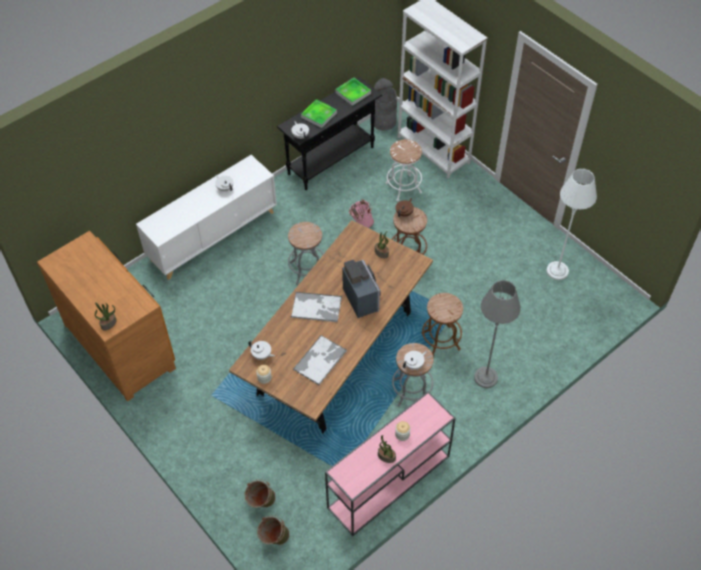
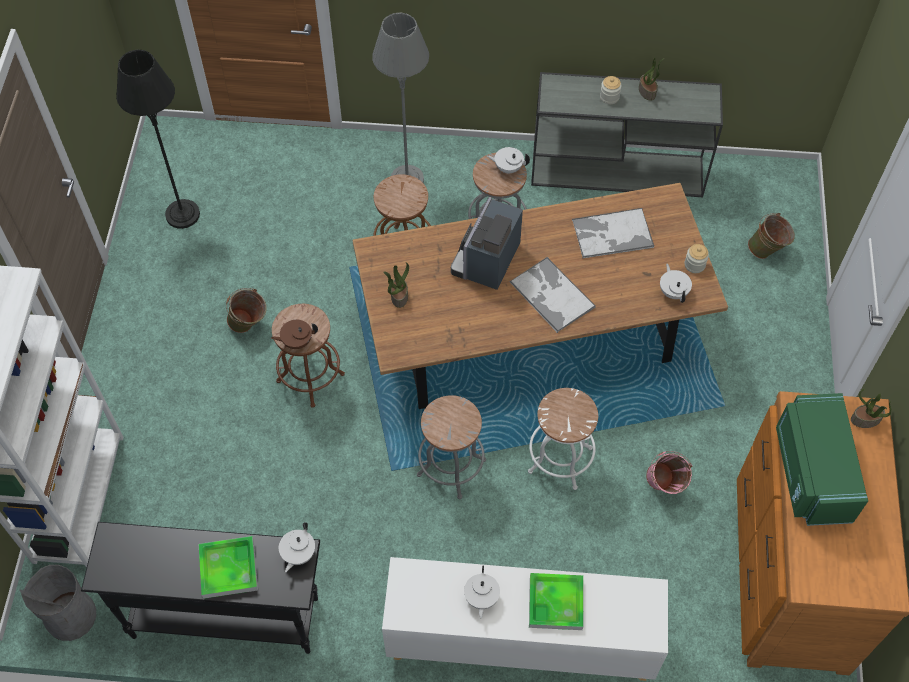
camera: 135 degrees left, 5 degrees up
green bucket [257,515,290,545] -> green bucket moved to [226,288,267,333]
pink console table [325,392,456,536] -> grey console table [531,72,723,197]
tray [335,78,371,106] -> tray moved to [529,573,583,630]
pink bucket [349,199,374,228] -> pink bucket moved to [646,451,692,494]
white stool [386,139,422,201] -> white stool moved to [528,388,598,490]
white floor lamp [546,169,597,280] -> black floor lamp [116,50,200,229]
none -> green microwave [776,393,868,526]

